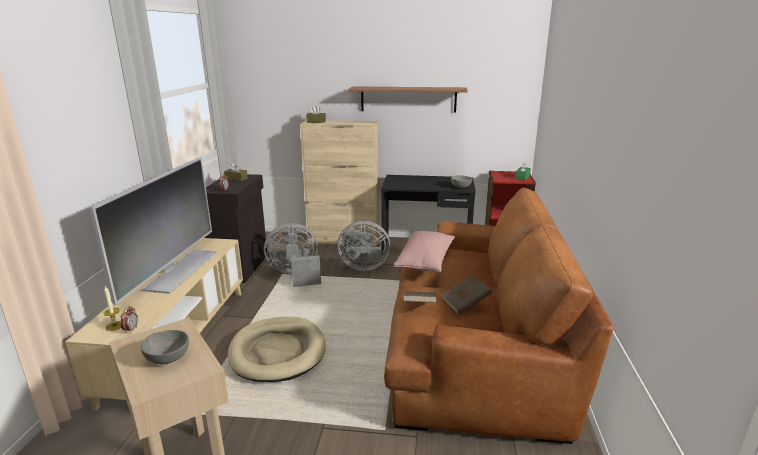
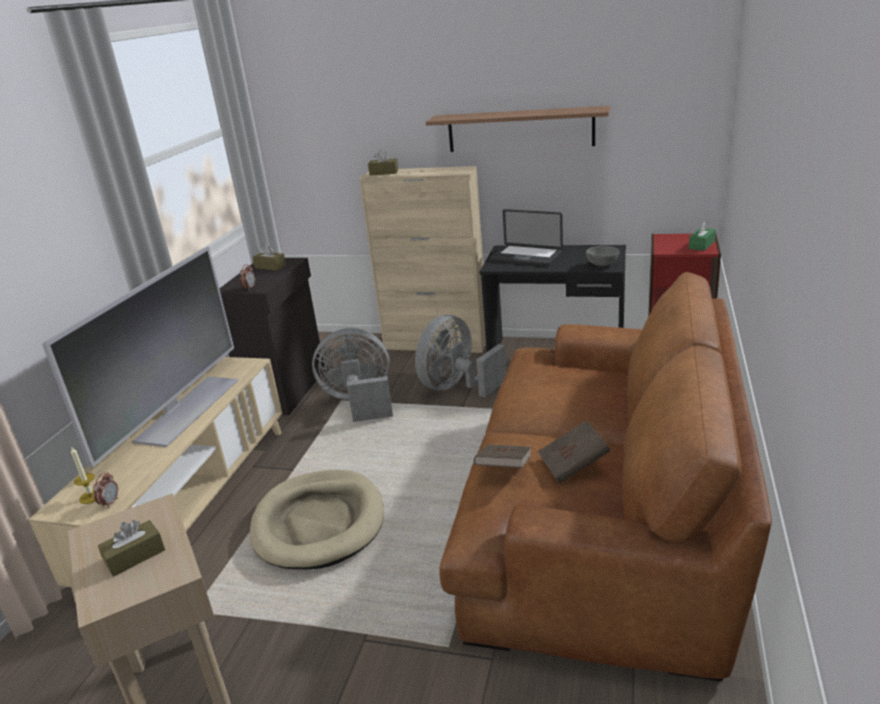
camera: 10 degrees right, 5 degrees up
grey bowl [141,330,189,364] -> brown tissue box [98,520,165,577]
grey fan [338,221,391,271] -> grey fan turned 120 degrees clockwise [415,315,506,397]
pink pillow [393,231,455,272] -> none
none -> laptop [490,209,563,266]

